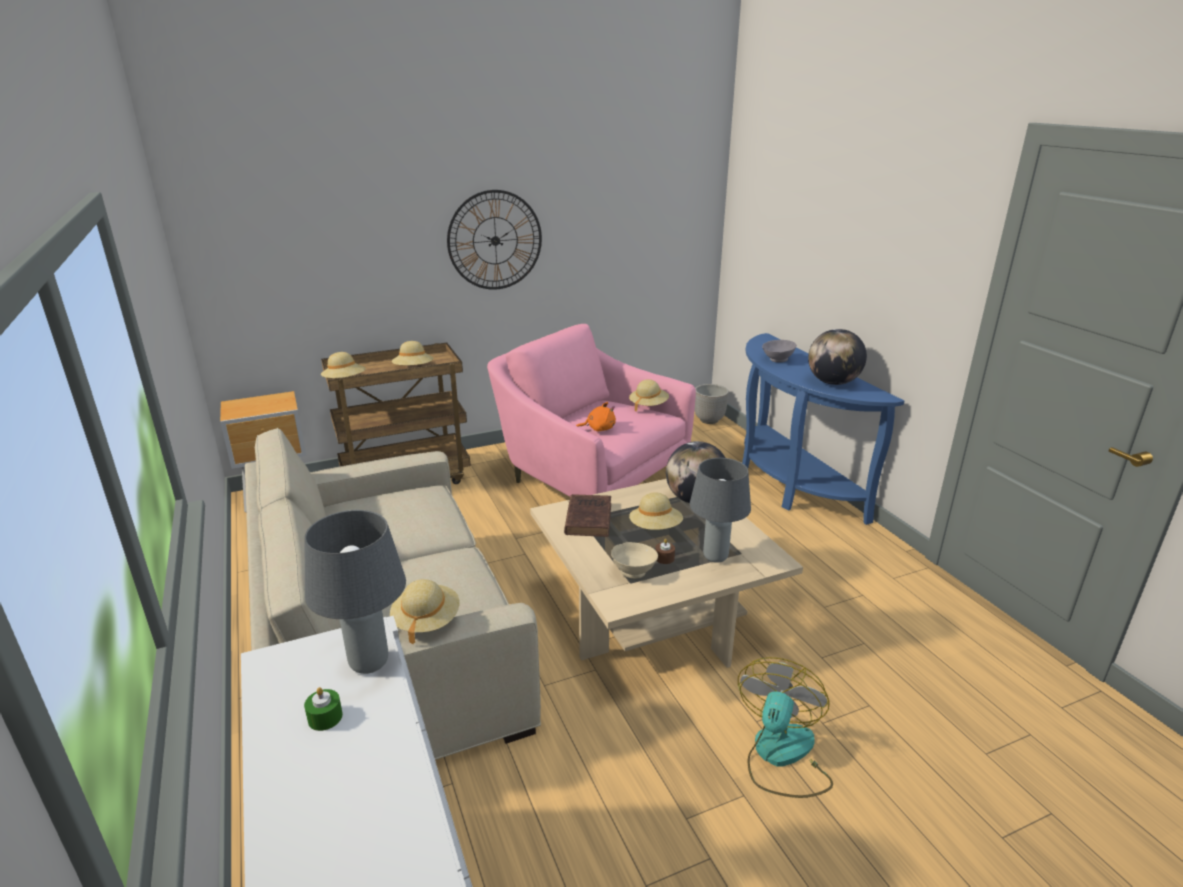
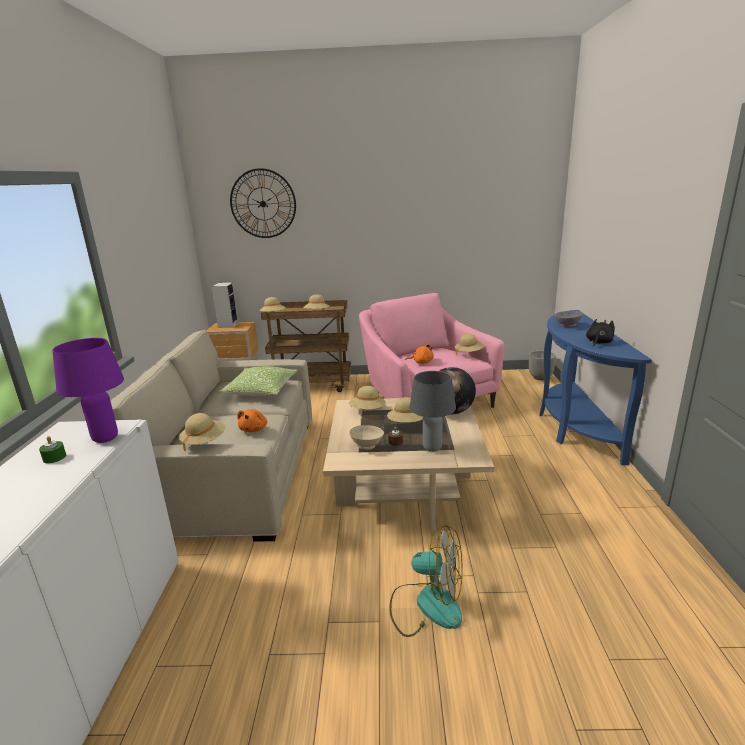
camera: 25 degrees right, 5 degrees down
grey table lamp [304,510,406,674] -> purple table lamp [52,338,124,443]
wall clock [447,190,542,290] -> wall clock moved to [230,168,296,238]
brown book [564,494,611,537] -> beige hat [349,386,386,409]
fan [738,657,833,798] -> fan turned 60 degrees clockwise [389,525,462,637]
globe [808,329,867,385] -> black plush toy [586,319,615,346]
none -> speaker [211,282,239,328]
none -> pillow [219,366,297,396]
none -> orange plush toy [237,409,267,432]

